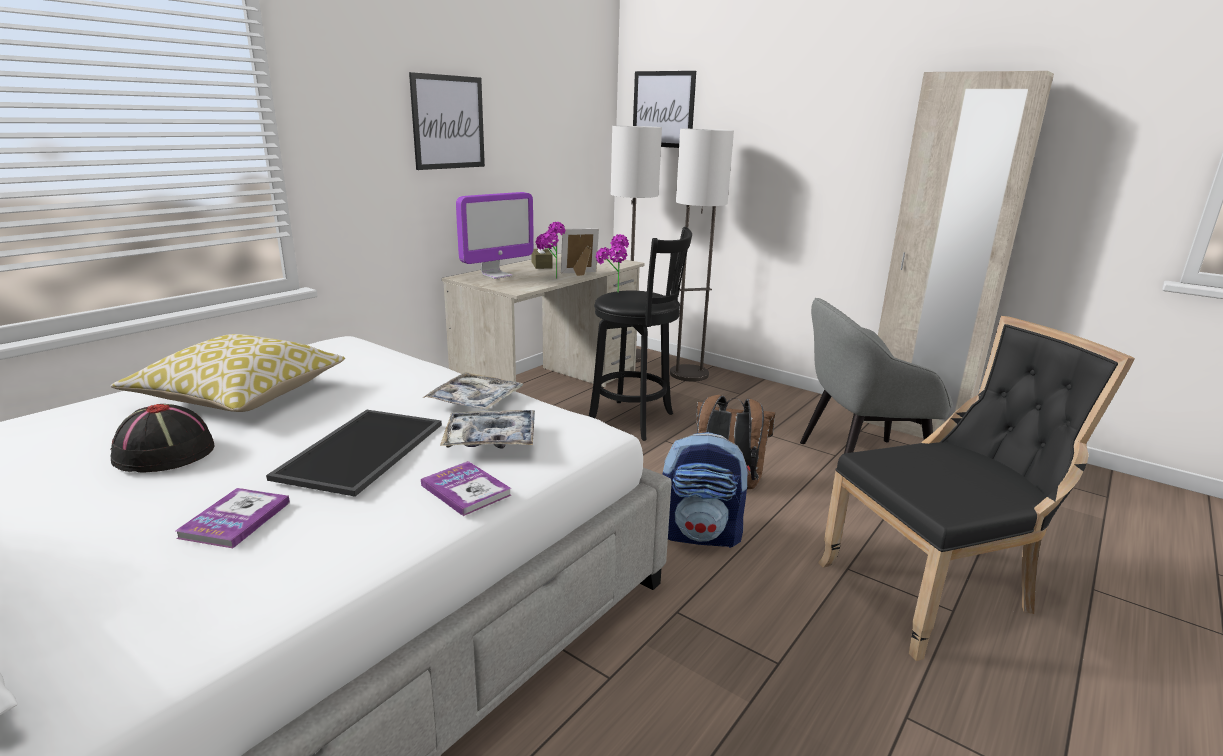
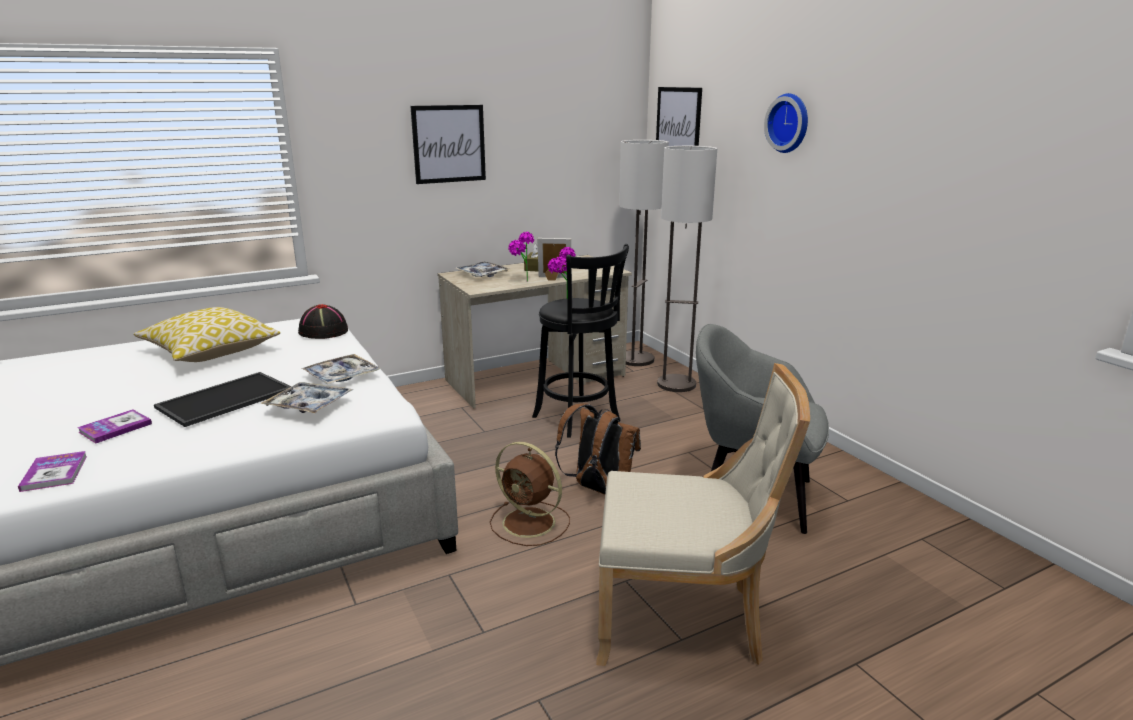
camera: 25 degrees right, 0 degrees up
black hat [110,404,214,473] -> black hat moved to [298,304,348,339]
book [421,461,511,516] -> book moved to [18,451,87,492]
monitor [456,192,534,279] -> tray [455,262,509,277]
backpack [662,432,750,548] -> brown fan [490,442,570,546]
black chair [818,316,1135,661] -> beige chair [596,363,810,666]
beige wardrobe [863,71,1054,438] -> none
none -> wall clock [764,93,808,153]

